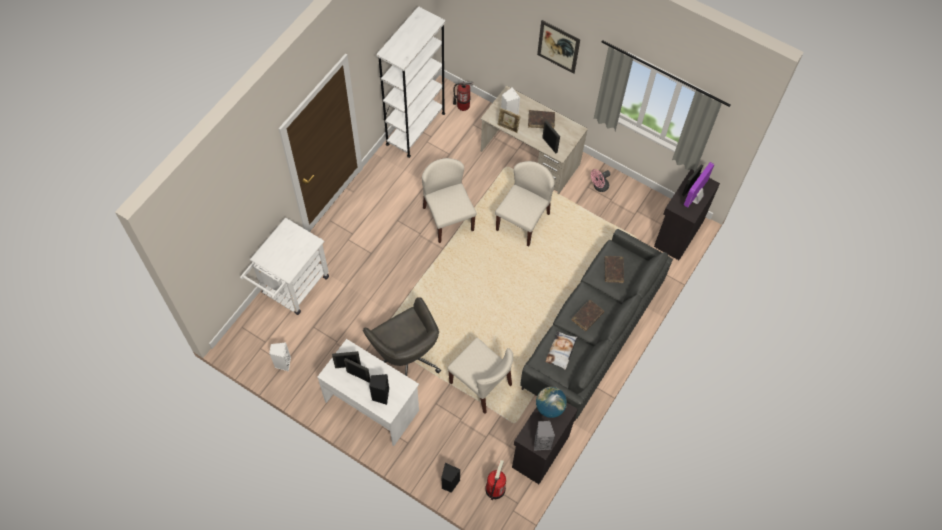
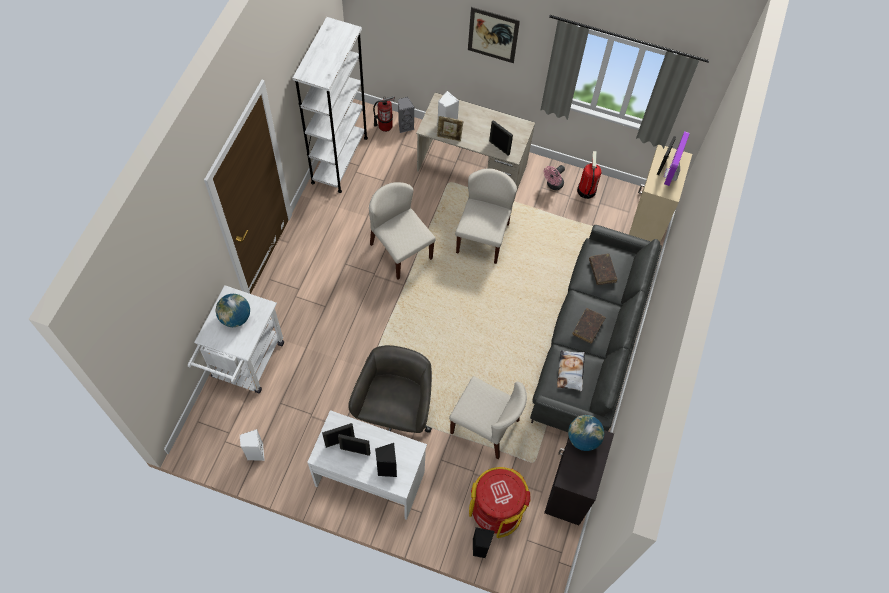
camera: 15 degrees left, 0 degrees up
grey office chair [363,297,441,376] -> grey office chair turned 120 degrees counterclockwise [348,345,432,433]
fire extinguisher [485,460,506,500] -> fire extinguisher moved to [577,151,601,199]
brown book [528,110,555,128] -> none
grey speaker [534,421,555,451] -> grey speaker moved to [398,97,414,133]
black cabinet [654,169,720,260] -> beige cabinet [629,145,692,242]
none -> globe [216,294,250,327]
none -> red trash can [469,467,531,538]

